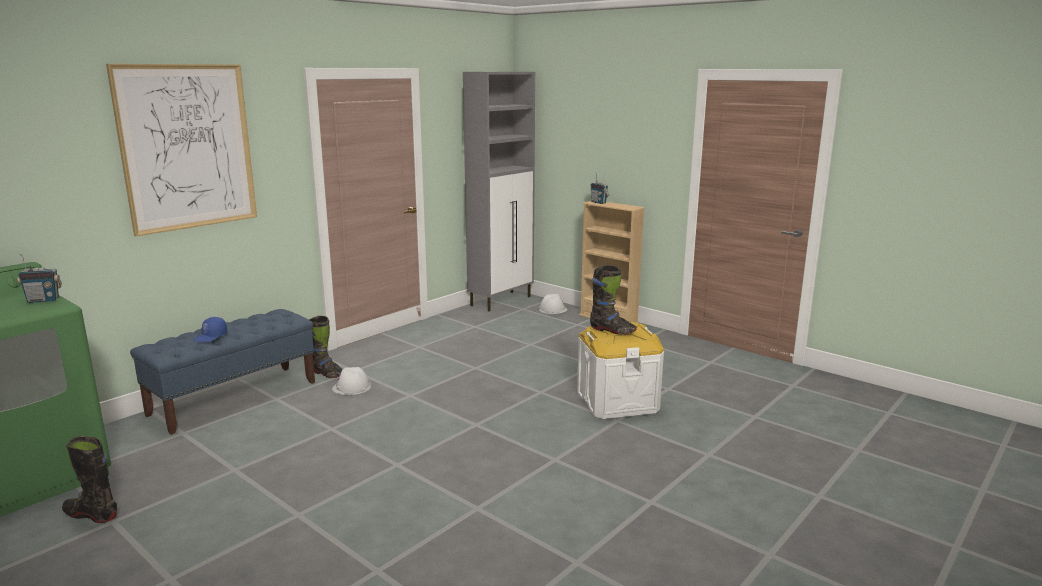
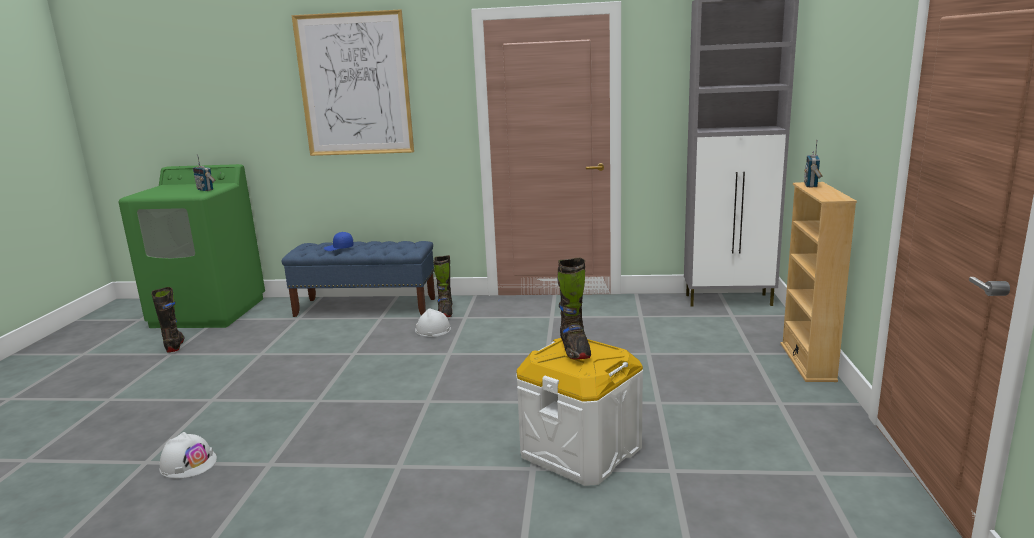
camera: 55 degrees right, 0 degrees up
white hard hat [539,294,568,314] -> white hard hat moved to [159,432,217,478]

